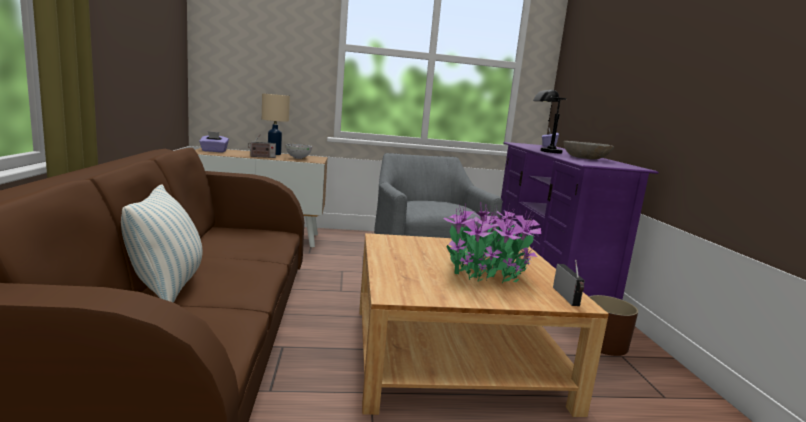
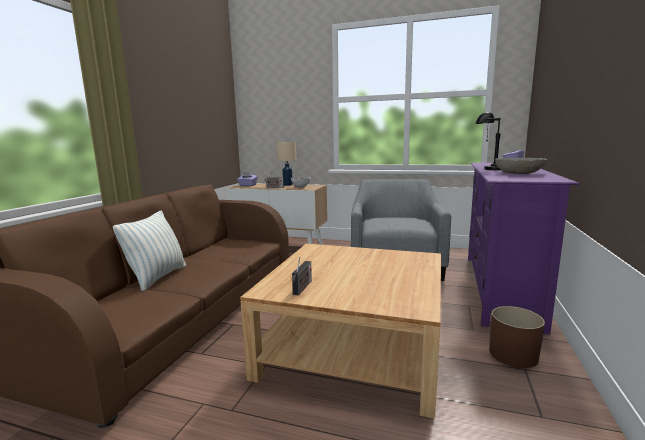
camera: 25 degrees right, 0 degrees up
potted plant [443,202,541,283] -> none
radio [553,260,585,306] -> radio moved to [292,257,312,295]

